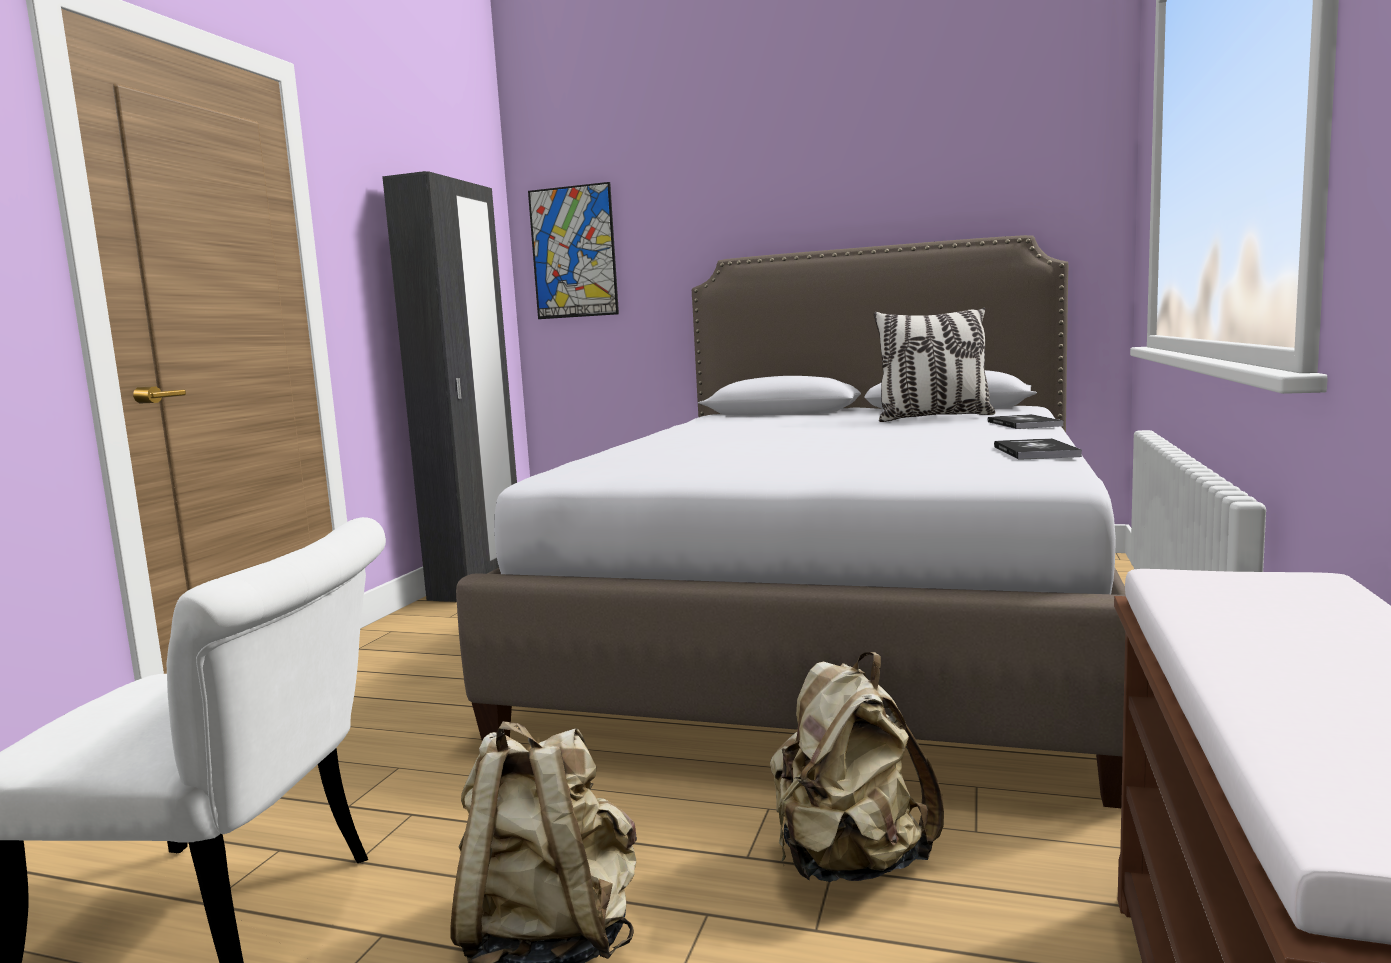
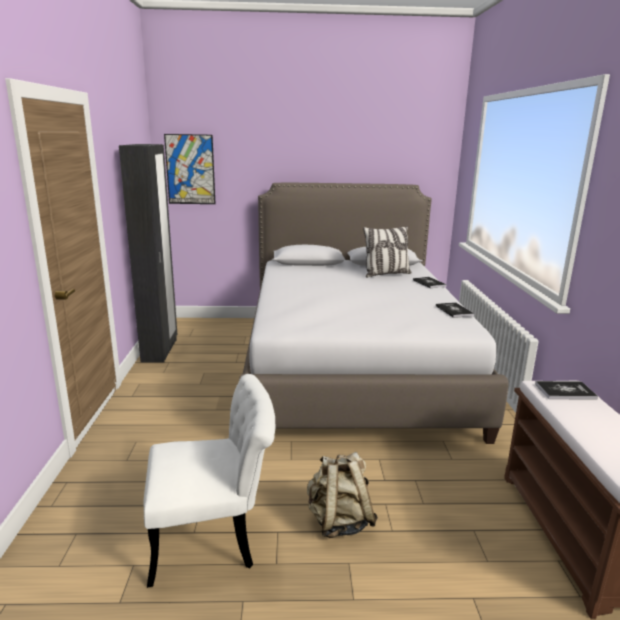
camera: 20 degrees left, 10 degrees up
beige backpack [770,652,944,882] -> none
none -> book [535,381,598,400]

